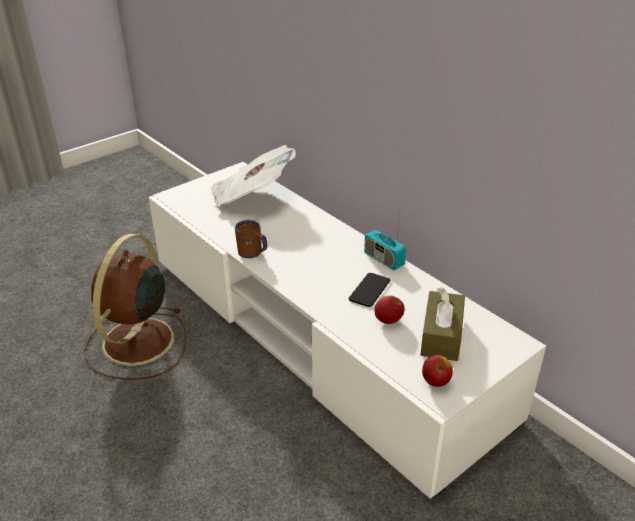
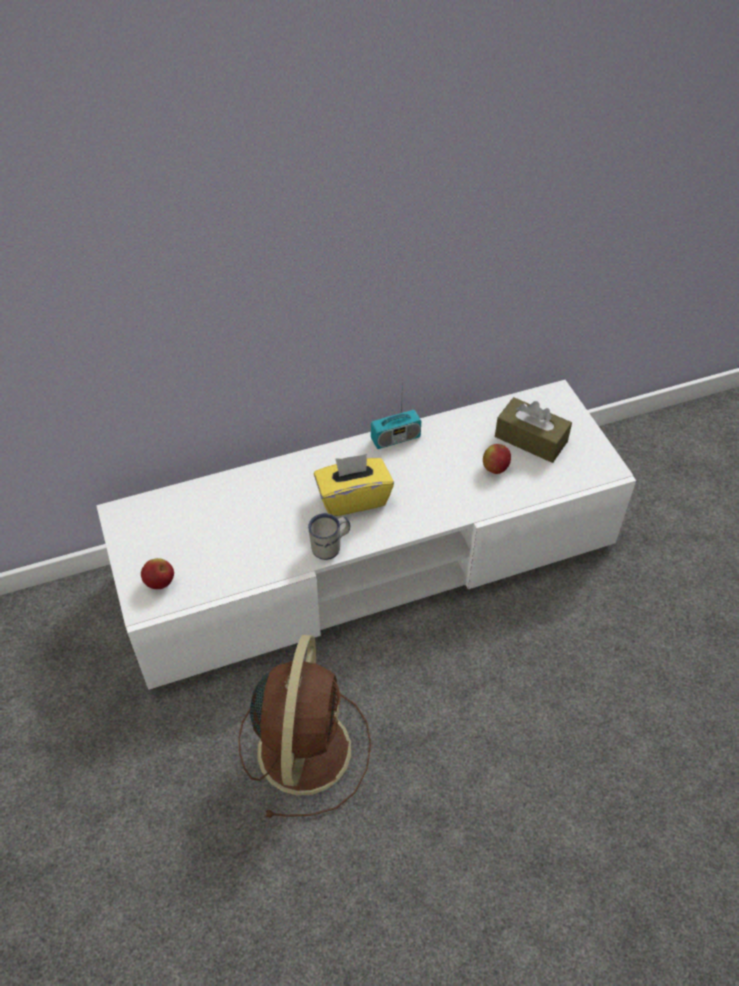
camera: 70 degrees left, 15 degrees up
brown fan [84,234,186,380] -> brown fan turned 120 degrees counterclockwise [238,635,371,817]
newspaper [211,145,296,208] -> none
brown mug [235,220,267,258] -> white mug [308,513,350,560]
phone [348,273,390,307] -> none
apple [422,355,453,387] -> apple moved to [141,558,174,589]
none -> yellow tissue box [314,454,394,516]

